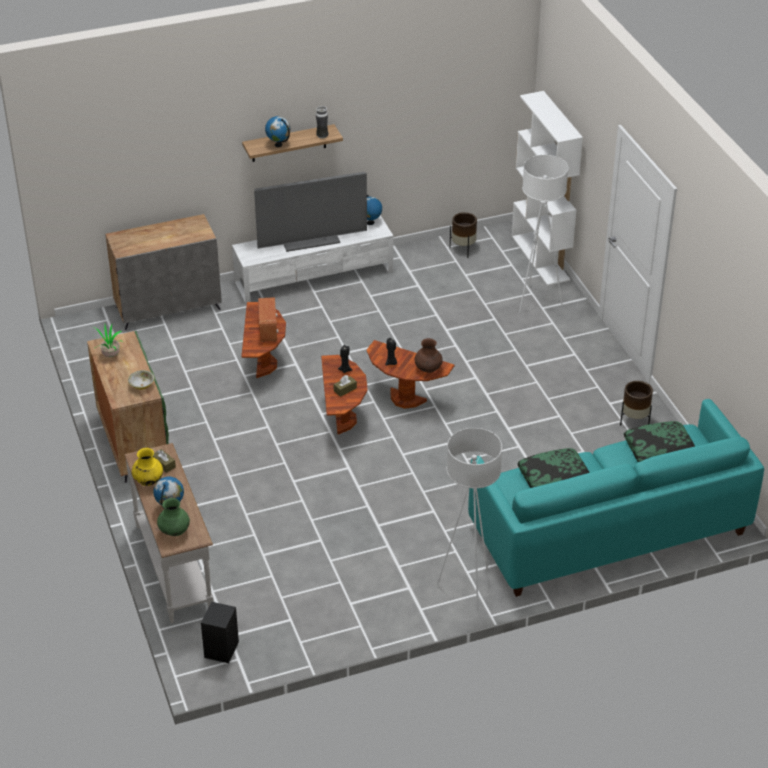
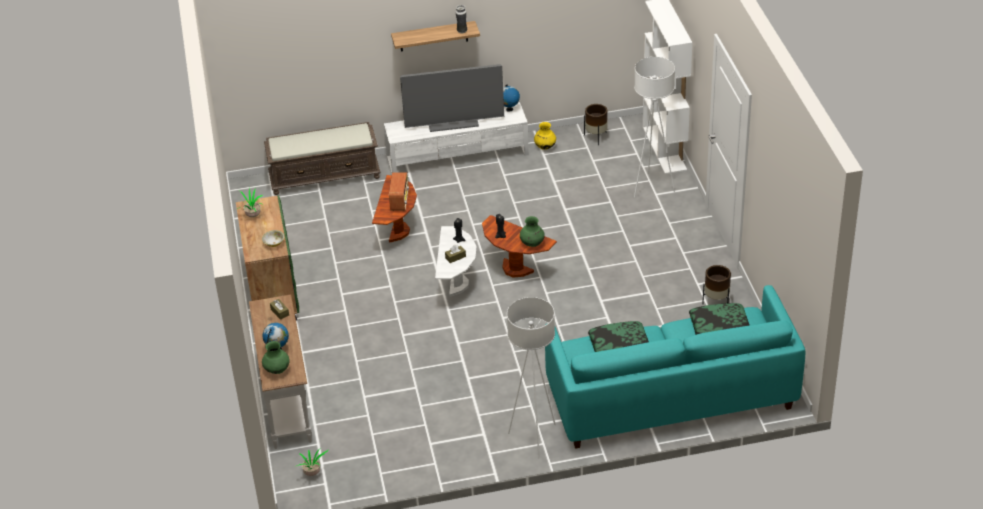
camera: 10 degrees right, 0 degrees up
grey cabinet [106,214,222,330] -> brown bench [264,122,380,195]
yellow vase [132,448,163,486] -> yellow vase moved to [534,122,556,150]
black speaker [201,602,239,663] -> potted plant [296,448,328,476]
globe [265,116,290,147] -> none
brown side table [321,355,368,434] -> white side table [435,226,477,297]
brown vase [415,338,443,373] -> green vase [520,216,545,247]

